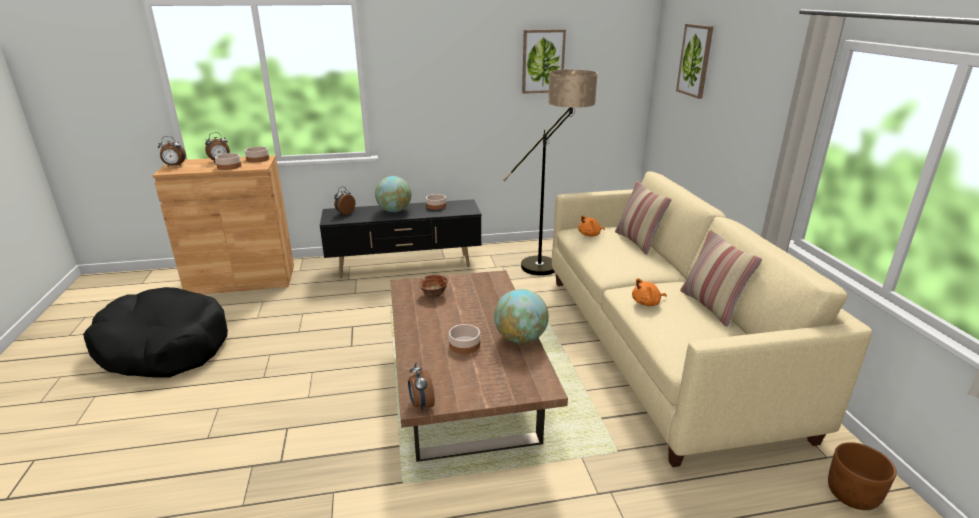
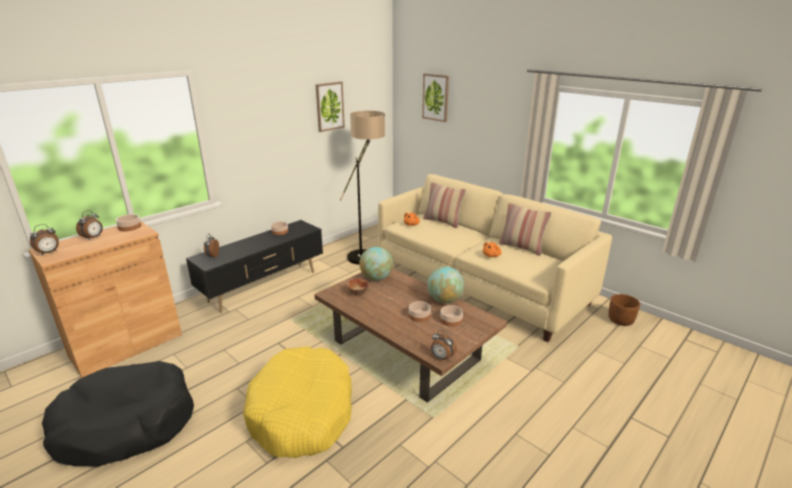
camera: 35 degrees left, 0 degrees up
bowl [215,153,242,170] -> bowl moved to [440,305,463,327]
globe [375,176,412,212] -> globe moved to [359,247,393,281]
none -> yellow dog bed [243,346,352,458]

